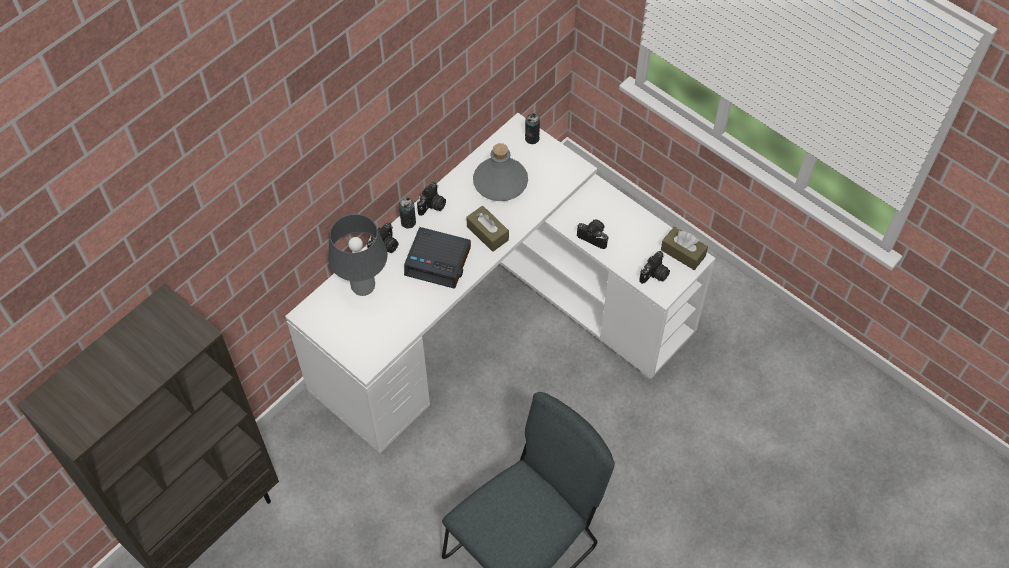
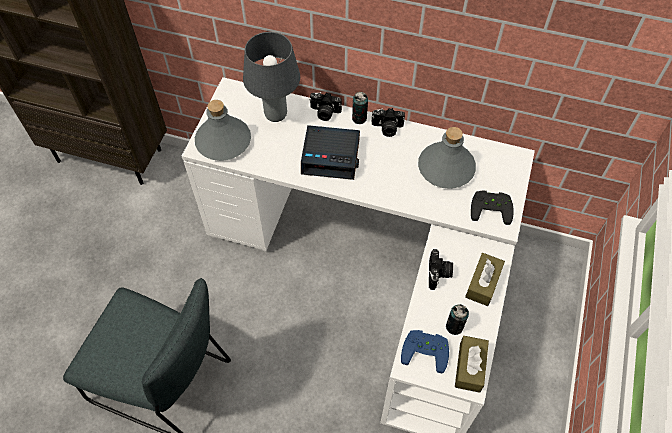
camera: 65 degrees right, 0 degrees up
alarm clock [404,227,471,289] -> alarm clock turned 75 degrees counterclockwise [301,125,360,180]
brown tissue box [466,206,509,252] -> brown tissue box moved to [465,253,505,306]
can [525,113,540,144] -> can moved to [446,304,469,335]
camera [639,251,670,284] -> blue game controller [401,330,449,373]
none -> grey bottle [195,100,251,161]
none -> black game controller [471,191,514,225]

